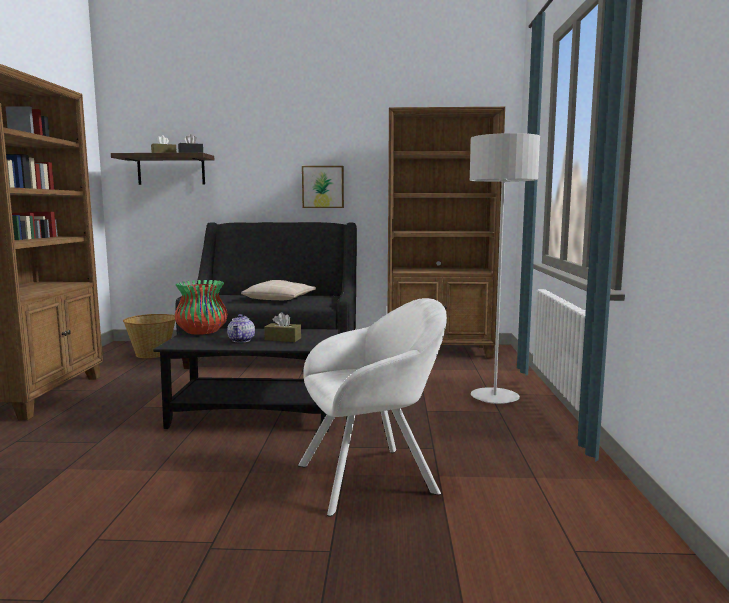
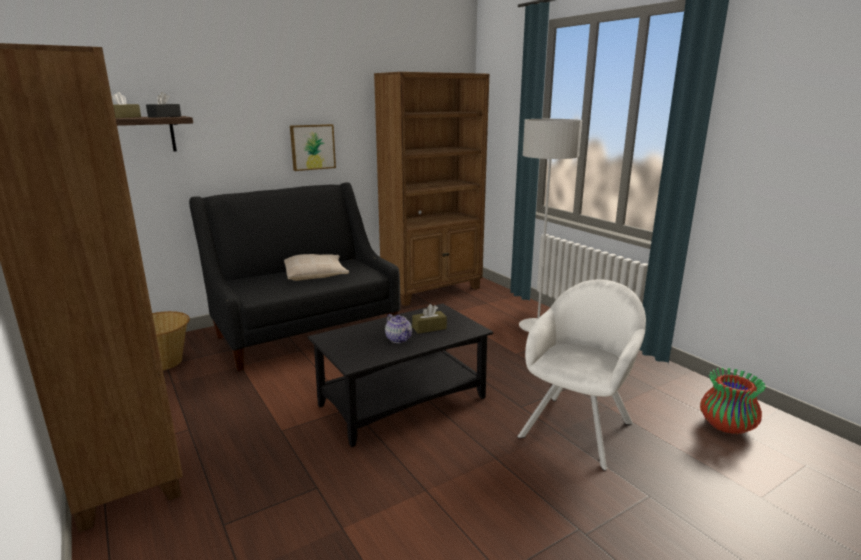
camera: 35 degrees left, 10 degrees up
vase [174,280,227,335] -> vase moved to [700,368,766,434]

